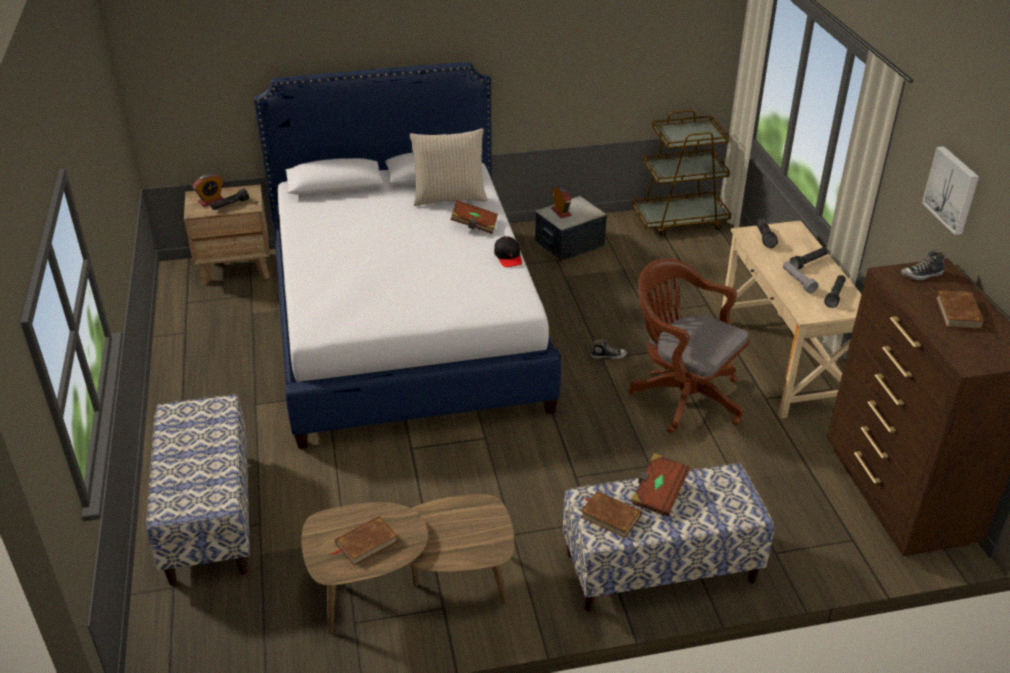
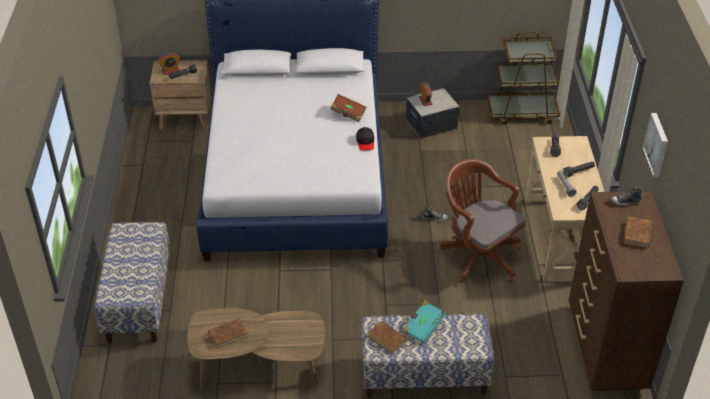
camera: 10 degrees right, 5 degrees up
beige pillow [409,128,487,206] -> none
brown book [631,453,690,516] -> turquoise book [403,301,446,344]

